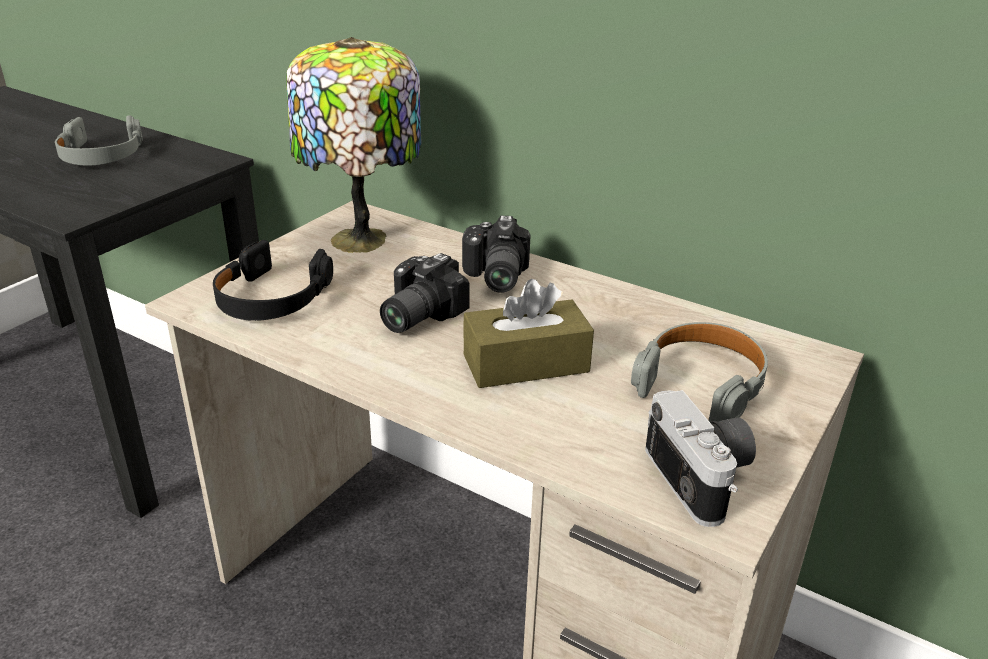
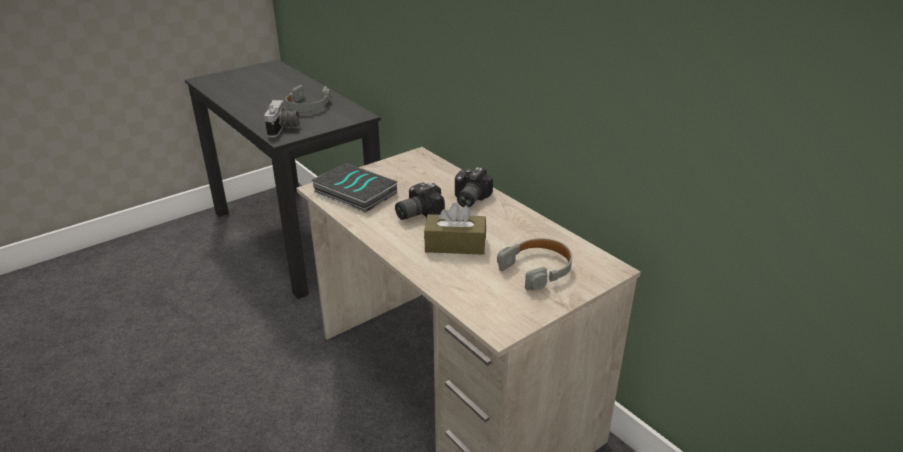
camera: 20 degrees right, 0 degrees up
black headphones [213,240,333,321] -> book [312,163,397,213]
table lamp [286,37,422,253] -> none
camera [645,390,756,527] -> camera moved to [264,100,299,137]

